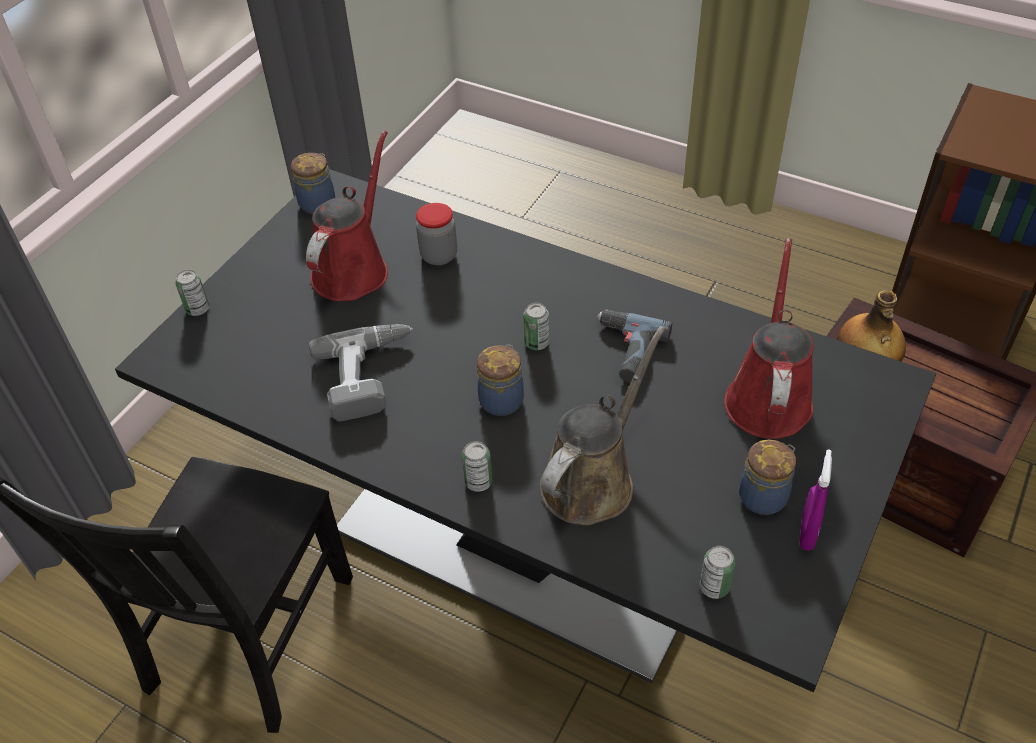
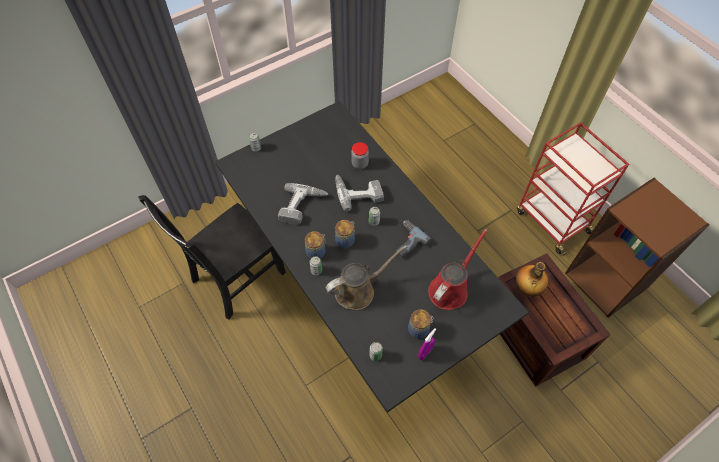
camera: 25 degrees right, 10 degrees up
jar [291,153,335,214] -> jar moved to [305,231,326,259]
red watering can [306,131,388,301] -> none
none -> power drill [335,175,384,212]
none -> red cart [517,122,629,256]

